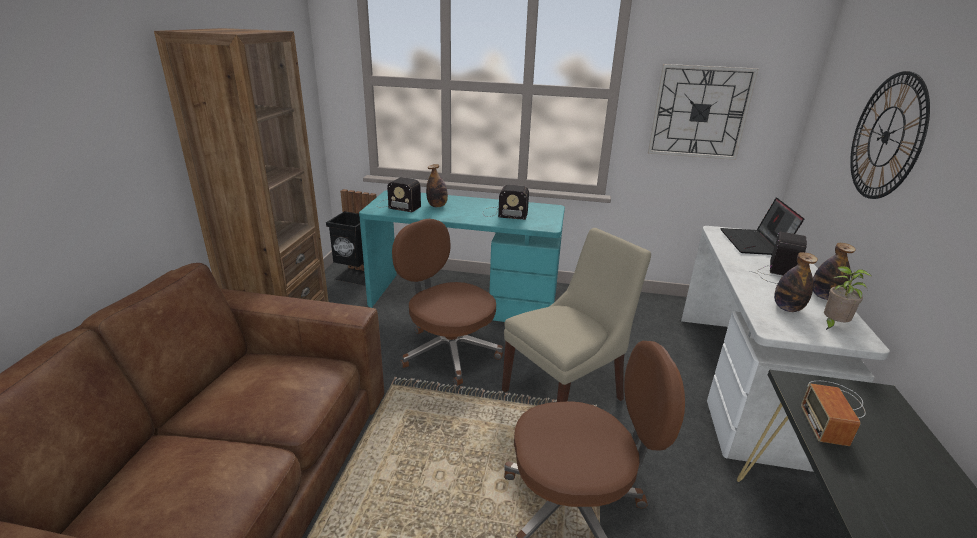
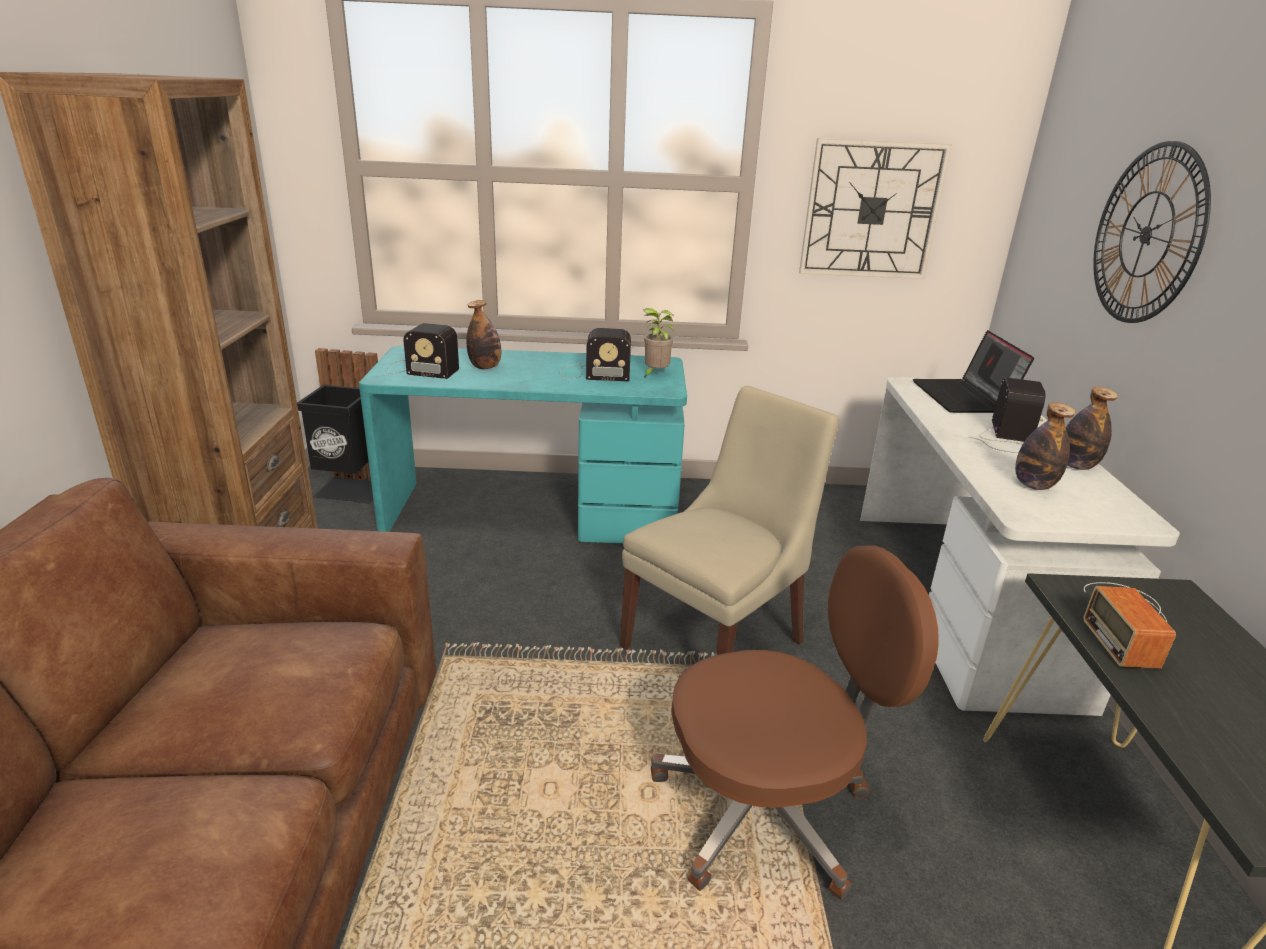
camera: 10 degrees left, 0 degrees up
brown office chair [392,219,503,386] -> none
potted plant [824,266,871,330] -> potted plant moved to [644,308,674,378]

